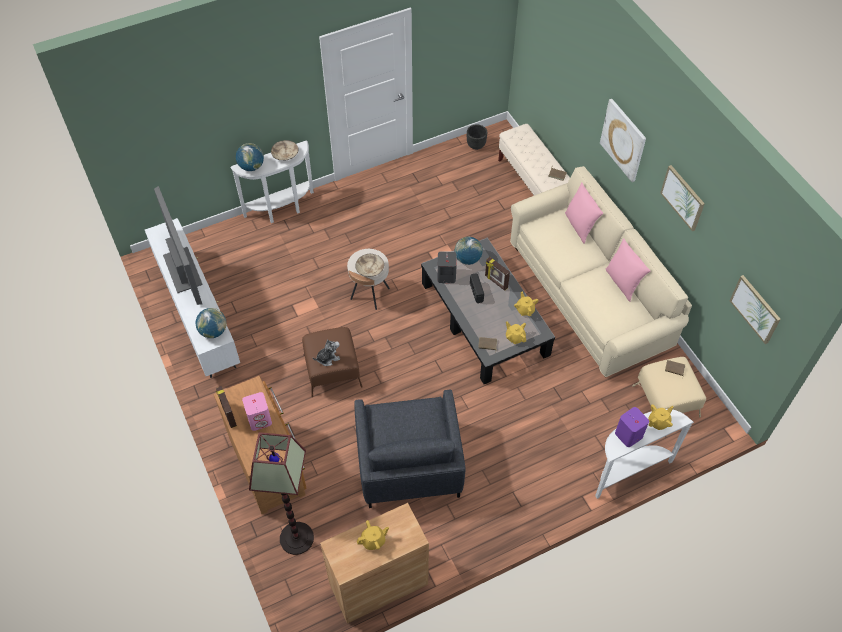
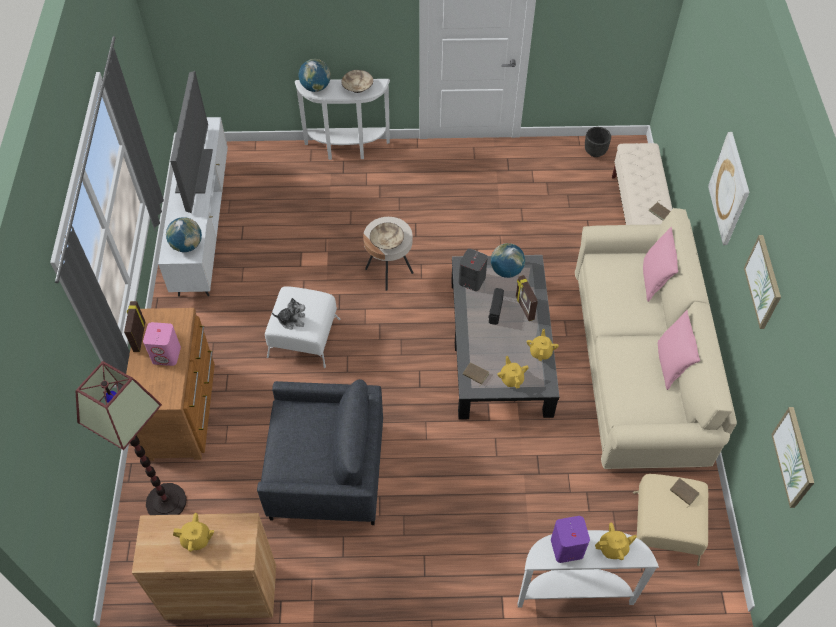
camera: 25 degrees right, 0 degrees up
brown ottoman [302,327,363,397] -> white ottoman [265,286,340,368]
grey armchair [354,390,465,508] -> grey armchair turned 105 degrees counterclockwise [257,379,383,525]

